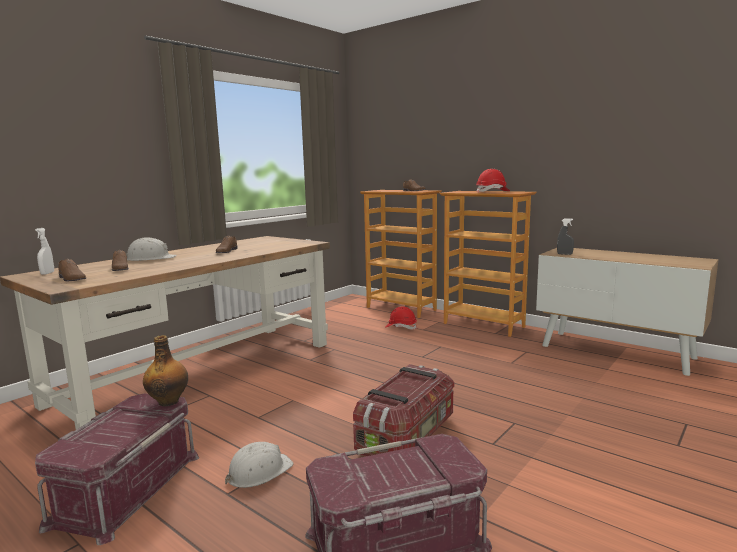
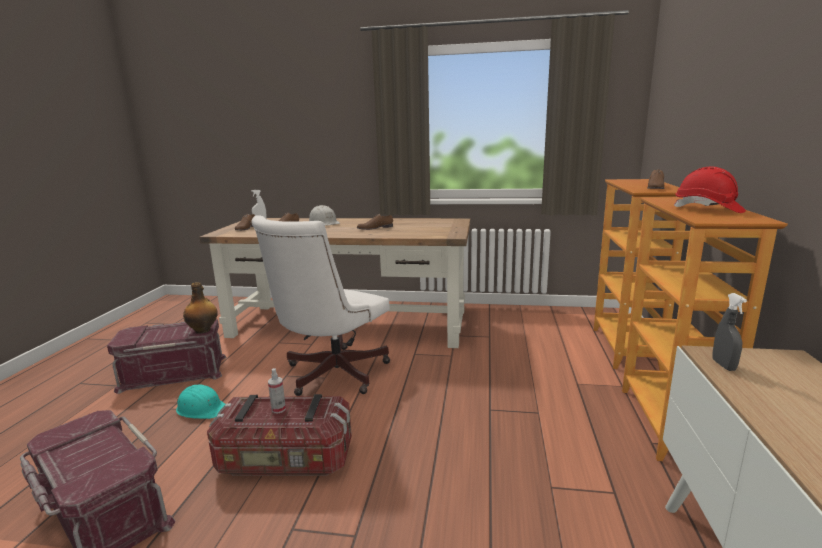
camera: 60 degrees right, 5 degrees up
white hard hat [225,442,293,488] -> turquoise hard hat [176,384,226,419]
red hard hat [385,306,417,330] -> none
none -> white office chair [251,215,390,396]
none -> spray bottle [268,368,286,413]

